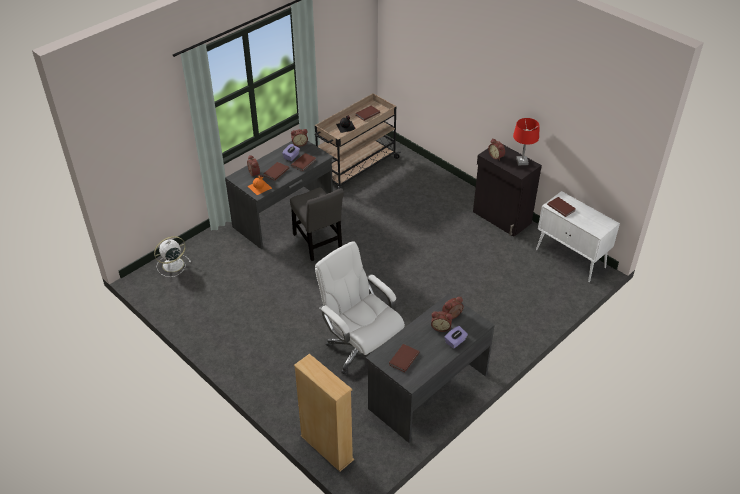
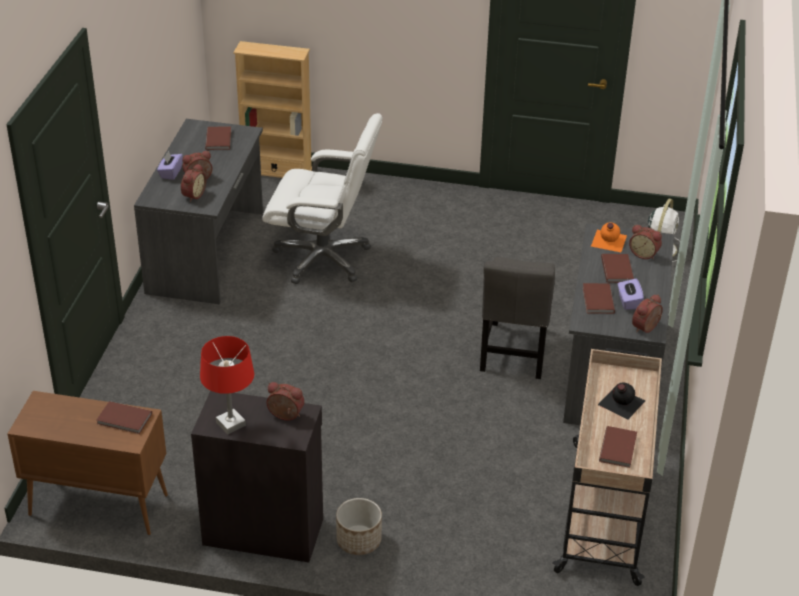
camera: 145 degrees right, 5 degrees down
grey chair [290,187,344,261] -> grey chair turned 105 degrees counterclockwise [480,257,555,379]
white cabinet [536,191,620,282] -> brown cabinet [7,391,168,535]
none -> planter [336,498,382,555]

